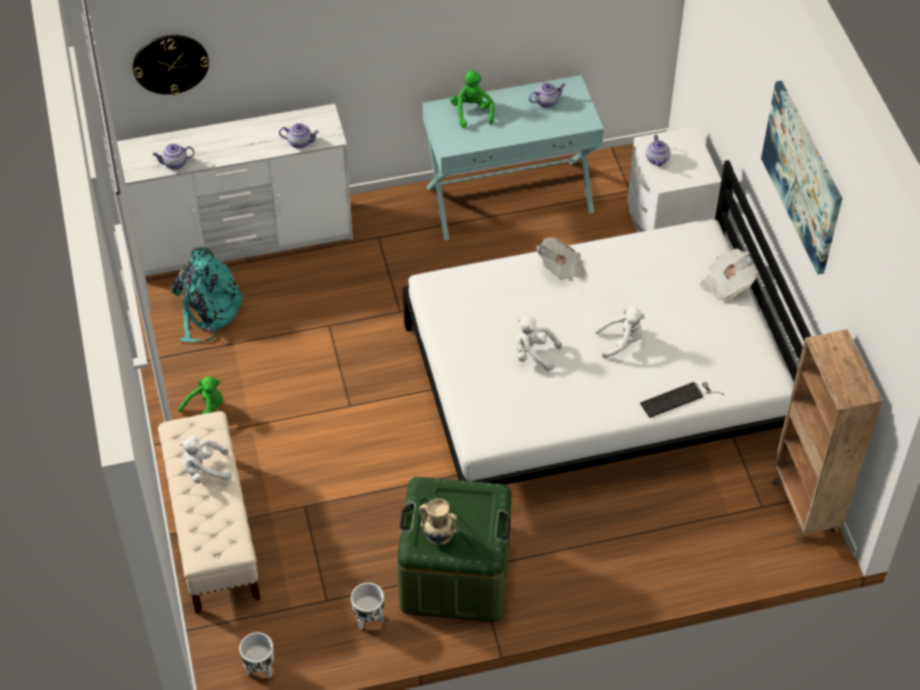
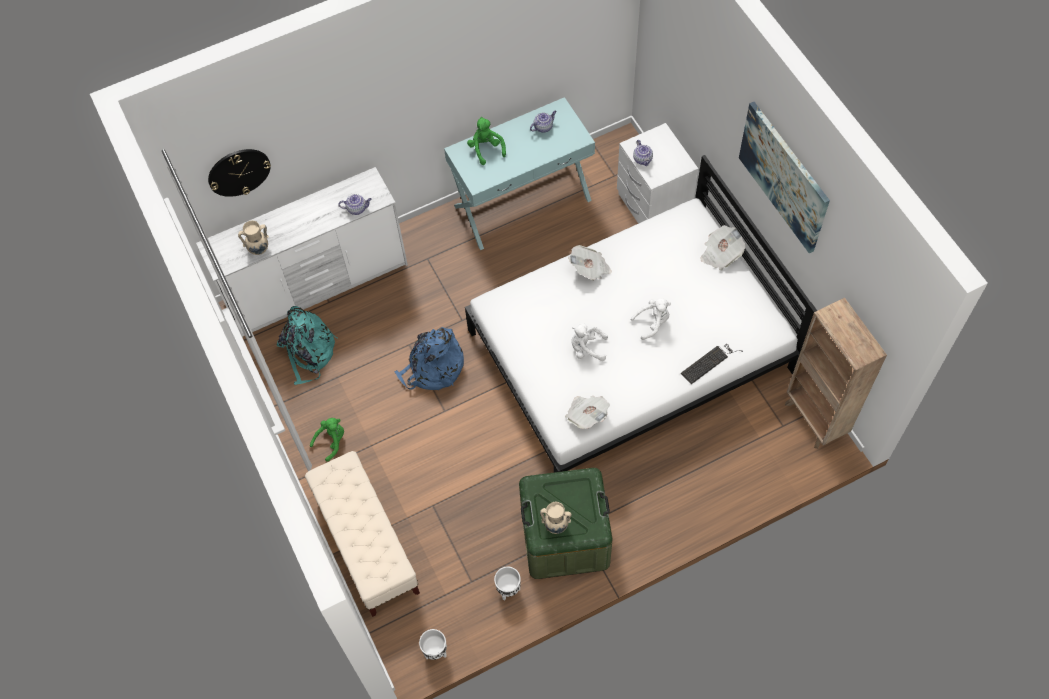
camera: 10 degrees left, 10 degrees up
teapot [153,144,195,170] -> beige vase [238,220,269,255]
white plush toy [179,436,232,483] -> none
none -> blue backpack [395,327,464,390]
none -> newspaper [565,396,610,429]

